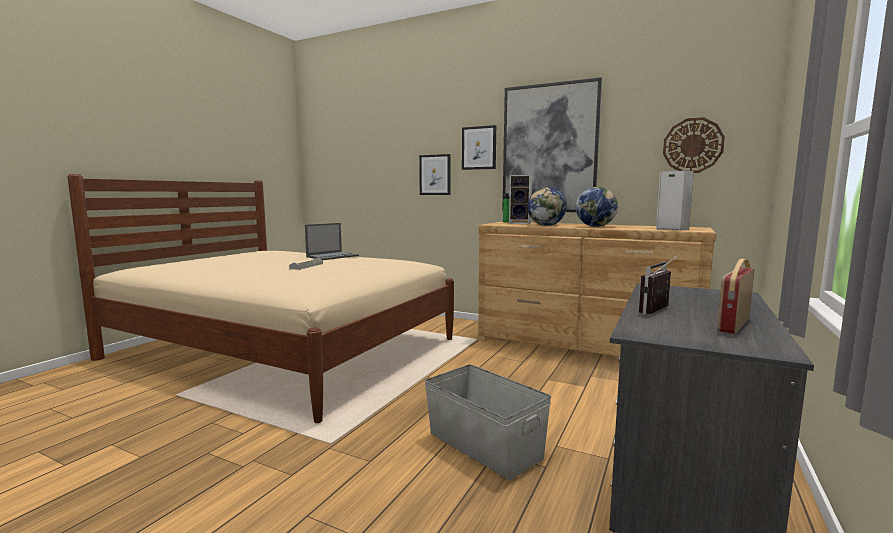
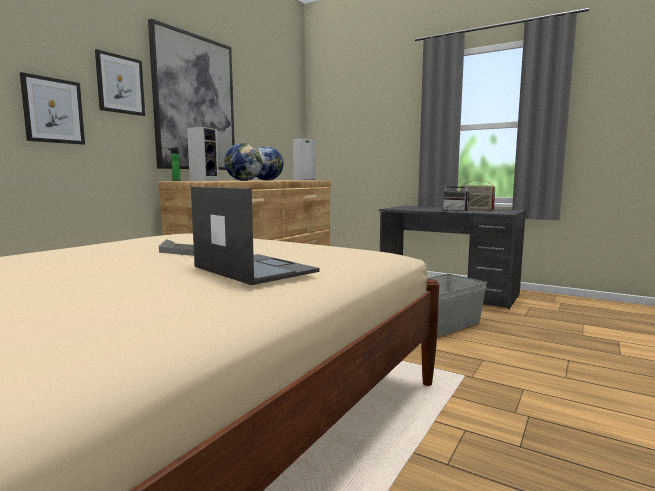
camera: 85 degrees left, 0 degrees up
laptop [305,223,359,260] -> laptop moved to [191,187,320,285]
wall clock [663,117,725,173] -> none

